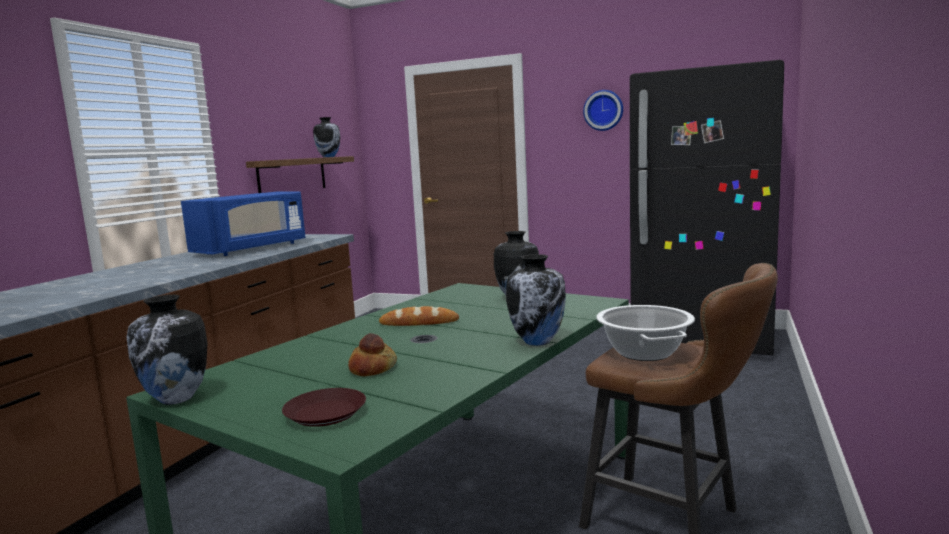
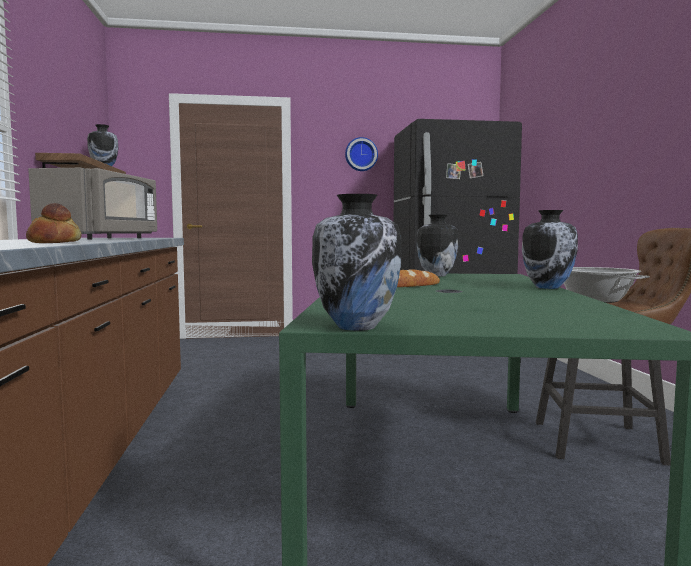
camera: 30 degrees left, 5 degrees down
blue microwave [181,191,305,256] -> grey microwave [28,168,157,240]
brown plate [282,388,366,427] -> none
bread [348,333,397,376] -> bread moved to [26,203,81,243]

